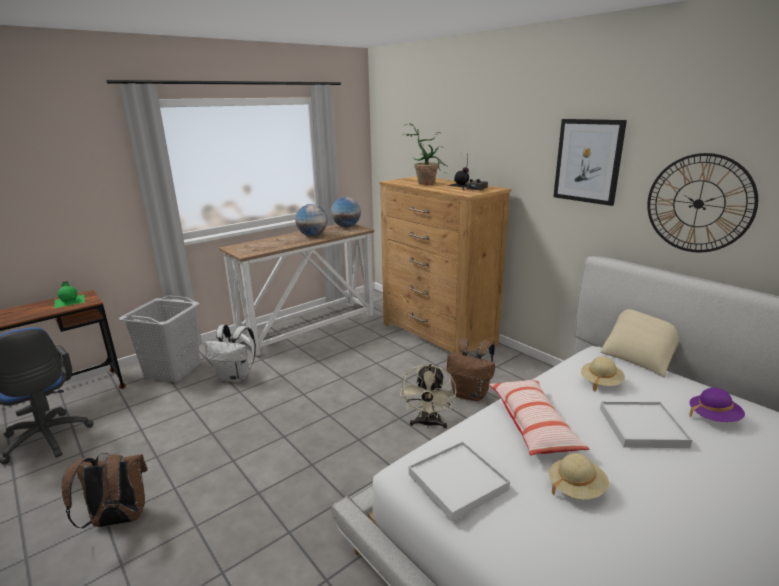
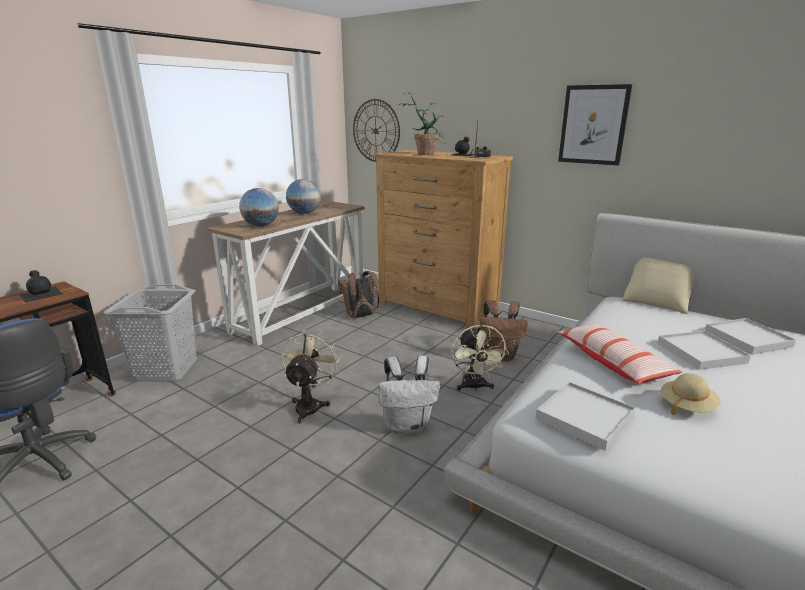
camera: 15 degrees left, 0 degrees up
green bottle [54,281,85,308] -> black bottle [18,270,63,303]
brown backpack [62,453,148,529] -> brown backpack moved to [338,271,379,318]
white backpack [205,325,256,383] -> white backpack moved to [379,355,440,434]
globe [331,197,361,227] -> globe moved to [239,188,279,227]
beige hat [581,356,625,391] -> none
wall clock [647,153,758,252] -> wall clock moved to [353,99,400,162]
purple hat [689,388,745,422] -> white tray [705,318,796,355]
none -> beige fan [281,330,340,424]

